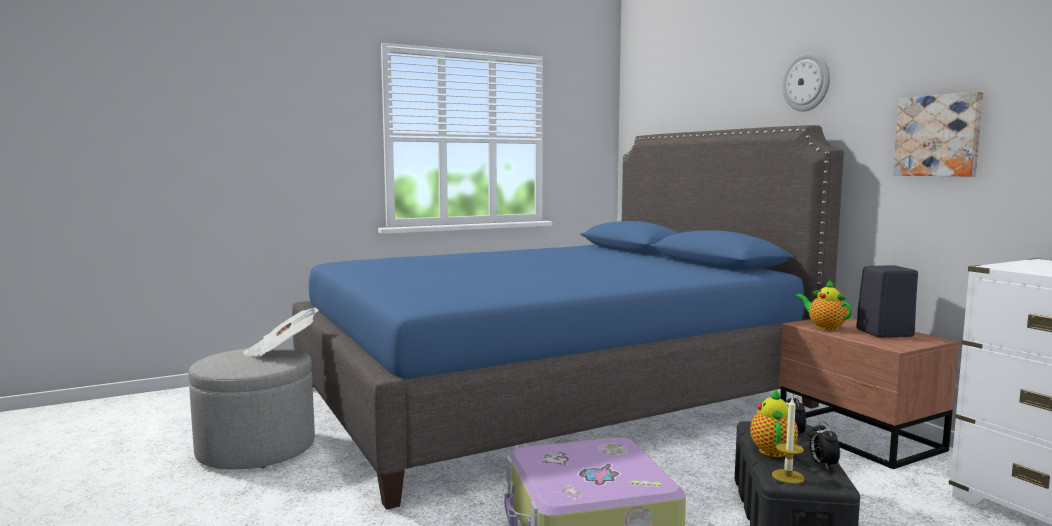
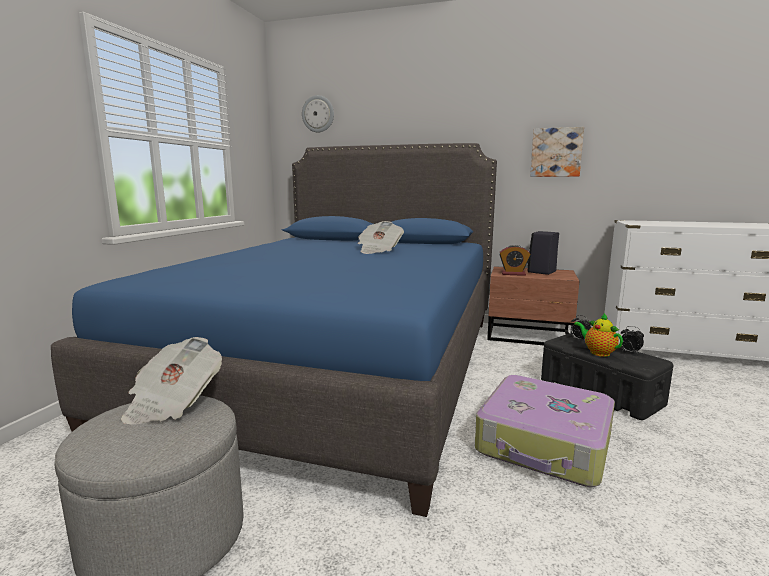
camera: 45 degrees left, 5 degrees up
candle [772,396,805,484] -> none
wall clock [783,52,830,111] -> wall clock moved to [302,95,334,133]
teapot [795,280,852,331] -> alarm clock [499,245,531,276]
none -> newspaper [358,221,404,254]

